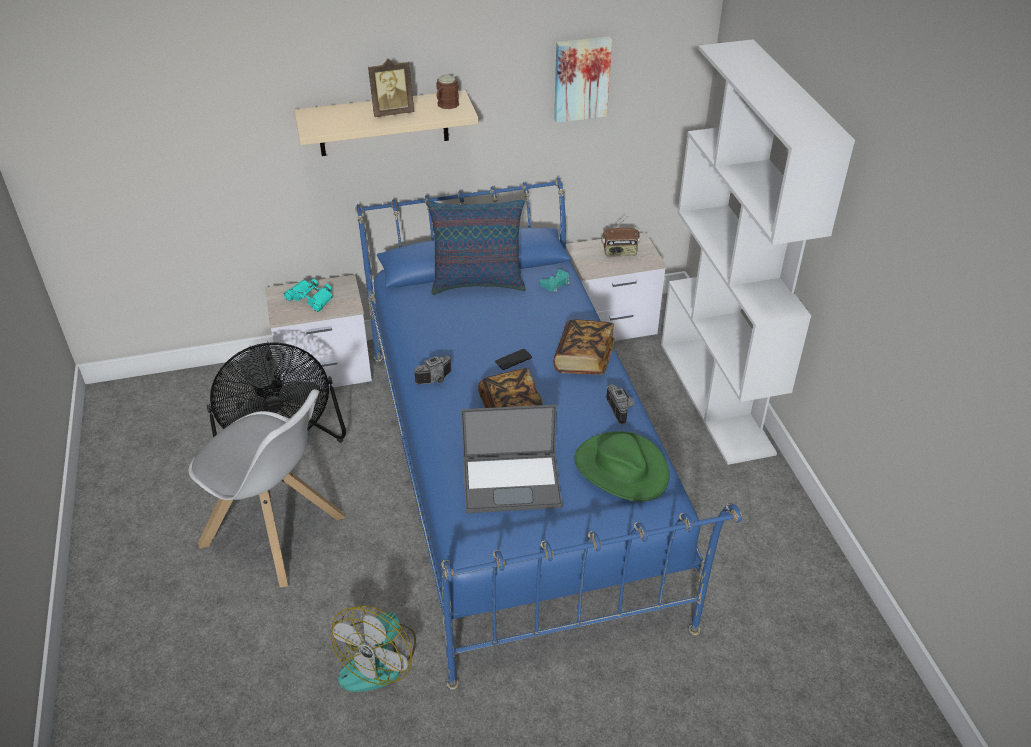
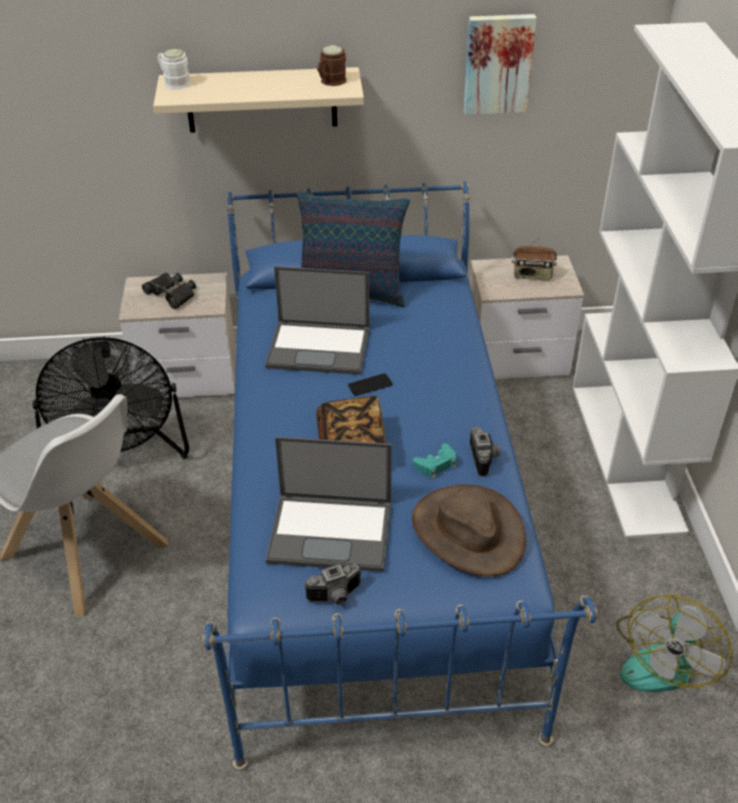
camera: 10 degrees right, 0 degrees up
turquoise binoculars [284,279,333,312] -> black binoculars [142,273,196,309]
fan [331,606,416,692] -> fan moved to [616,595,733,692]
picture frame [368,59,414,117] -> none
camera [414,356,452,385] -> camera moved to [304,564,361,605]
turquoise game controller [539,269,570,292] -> turquoise game controller moved to [413,443,457,479]
book [554,319,615,375] -> none
green hat [574,432,669,502] -> brown hat [412,484,526,577]
none -> white mug [157,49,191,89]
none -> laptop [265,266,370,375]

